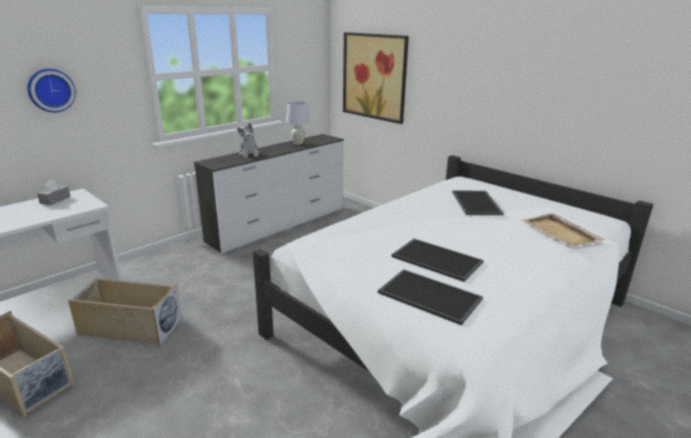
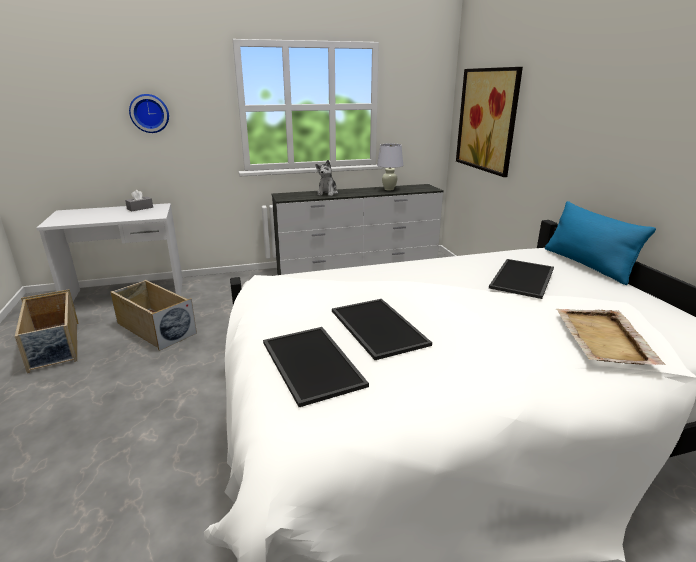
camera: 30 degrees right, 0 degrees up
none -> blue pillow [545,201,656,285]

